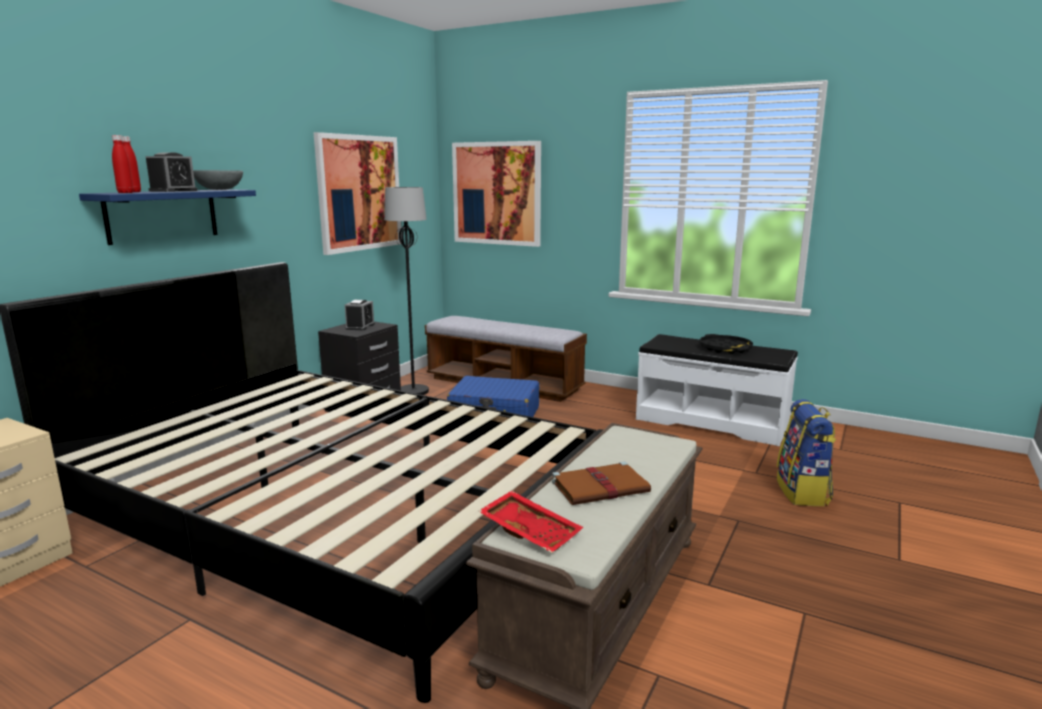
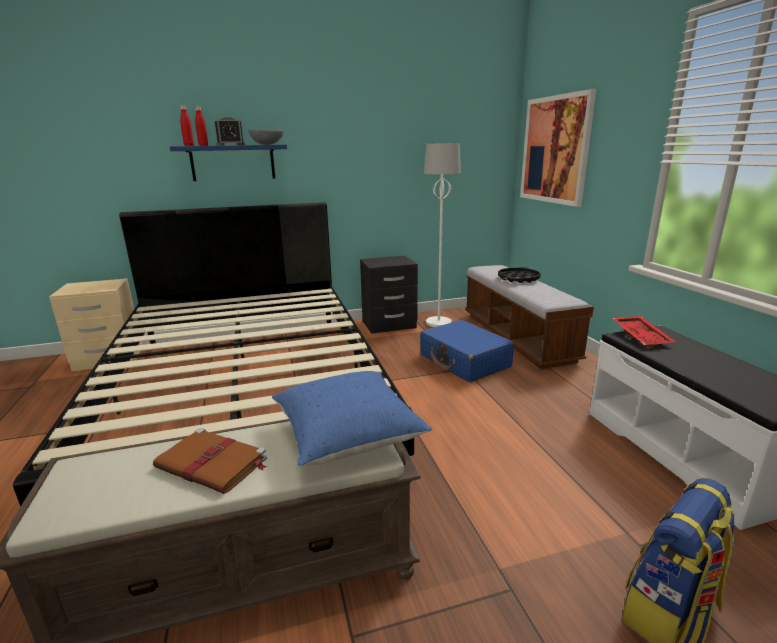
camera: 45 degrees right, 5 degrees up
picture [313,132,402,255] -> none
alarm clock [345,300,375,331] -> none
black floor lamp [384,187,429,395] -> white floor lamp [424,143,461,327]
red tray [478,491,583,553] -> red tray moved to [612,316,676,347]
black tray [699,334,753,354] -> black tray moved to [498,267,541,283]
none -> blue pillow [272,371,432,466]

